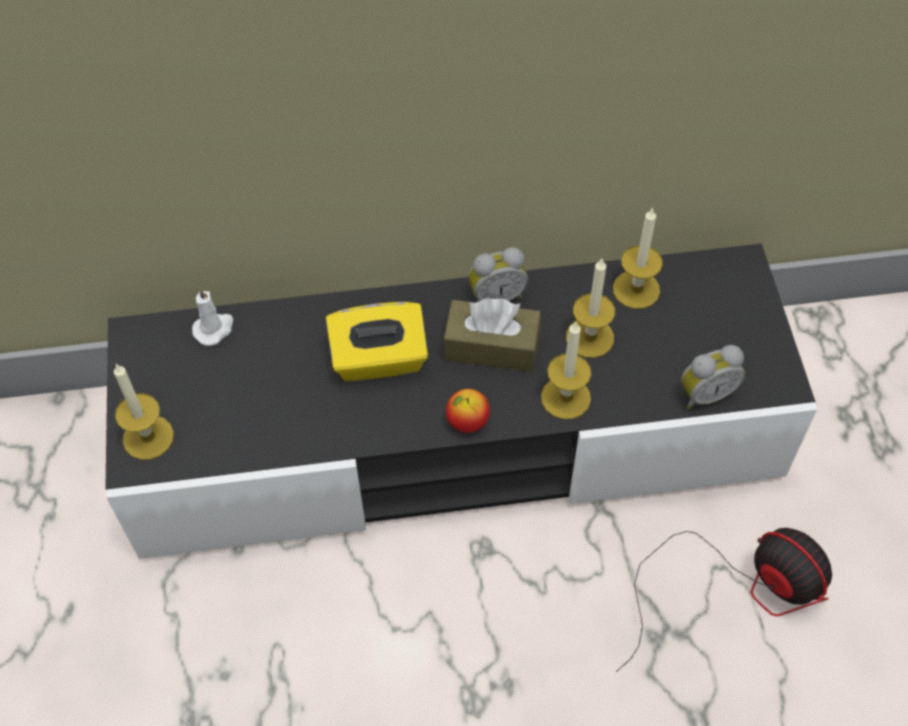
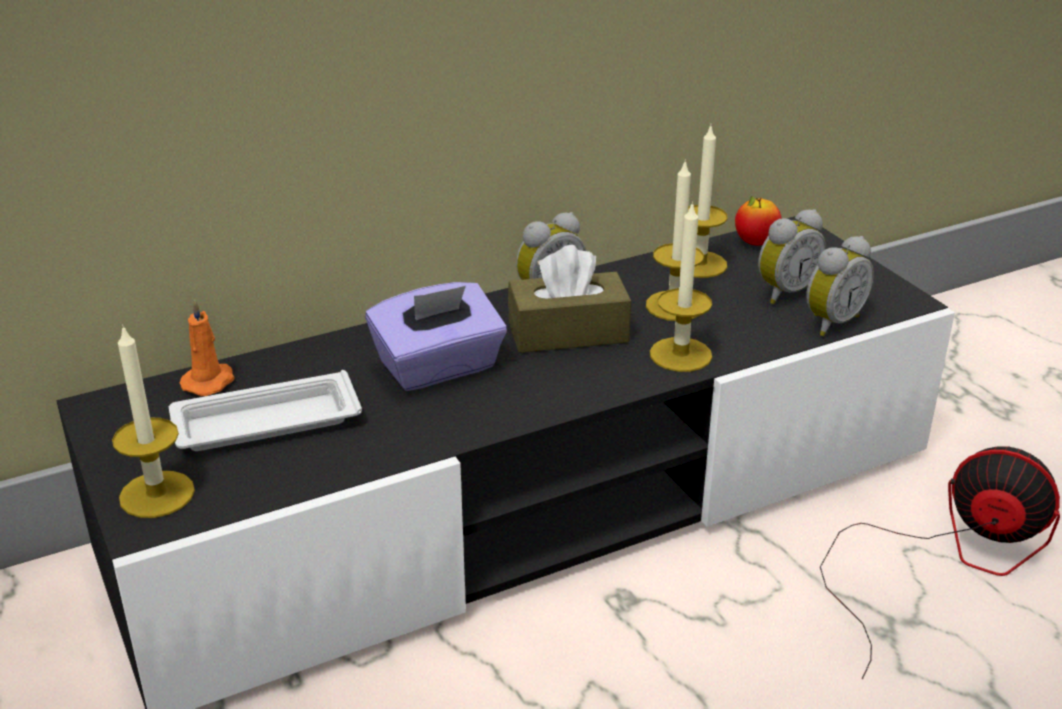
camera: 20 degrees left, 25 degrees down
white candle [192,287,234,346] -> orange candle [180,299,235,396]
yellow tissue box [326,302,428,381] -> purple tissue box [365,282,507,391]
apple [446,389,490,433] -> apple moved to [735,196,782,246]
none -> white tray [169,370,362,451]
none -> alarm clock [758,209,826,304]

